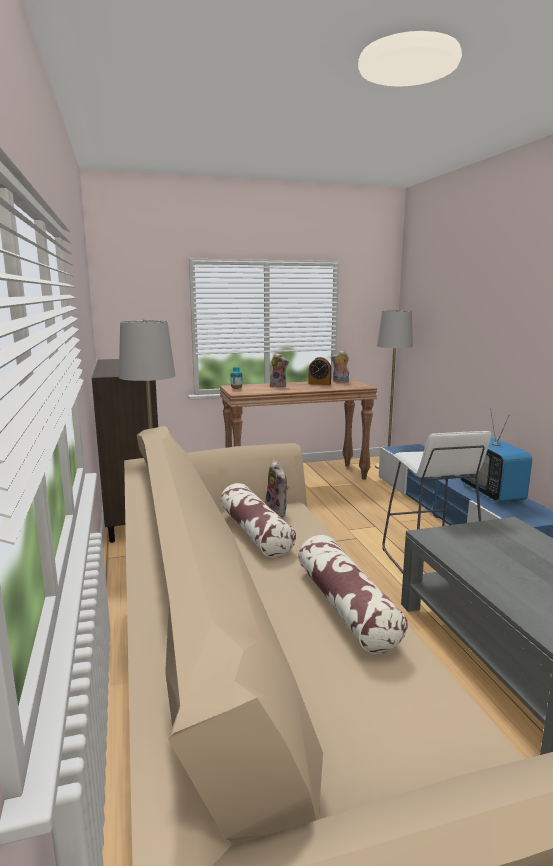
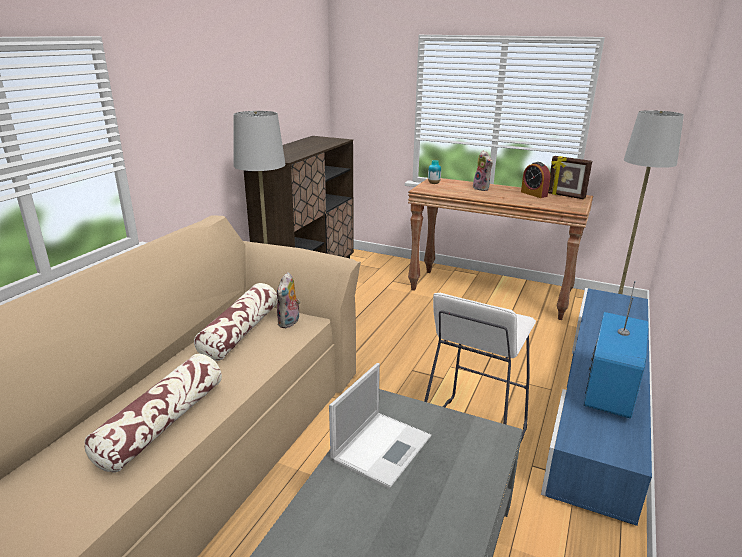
camera: 40 degrees right, 10 degrees up
plush toy [331,350,349,382] -> picture frame [548,156,592,199]
none -> laptop [329,363,431,489]

